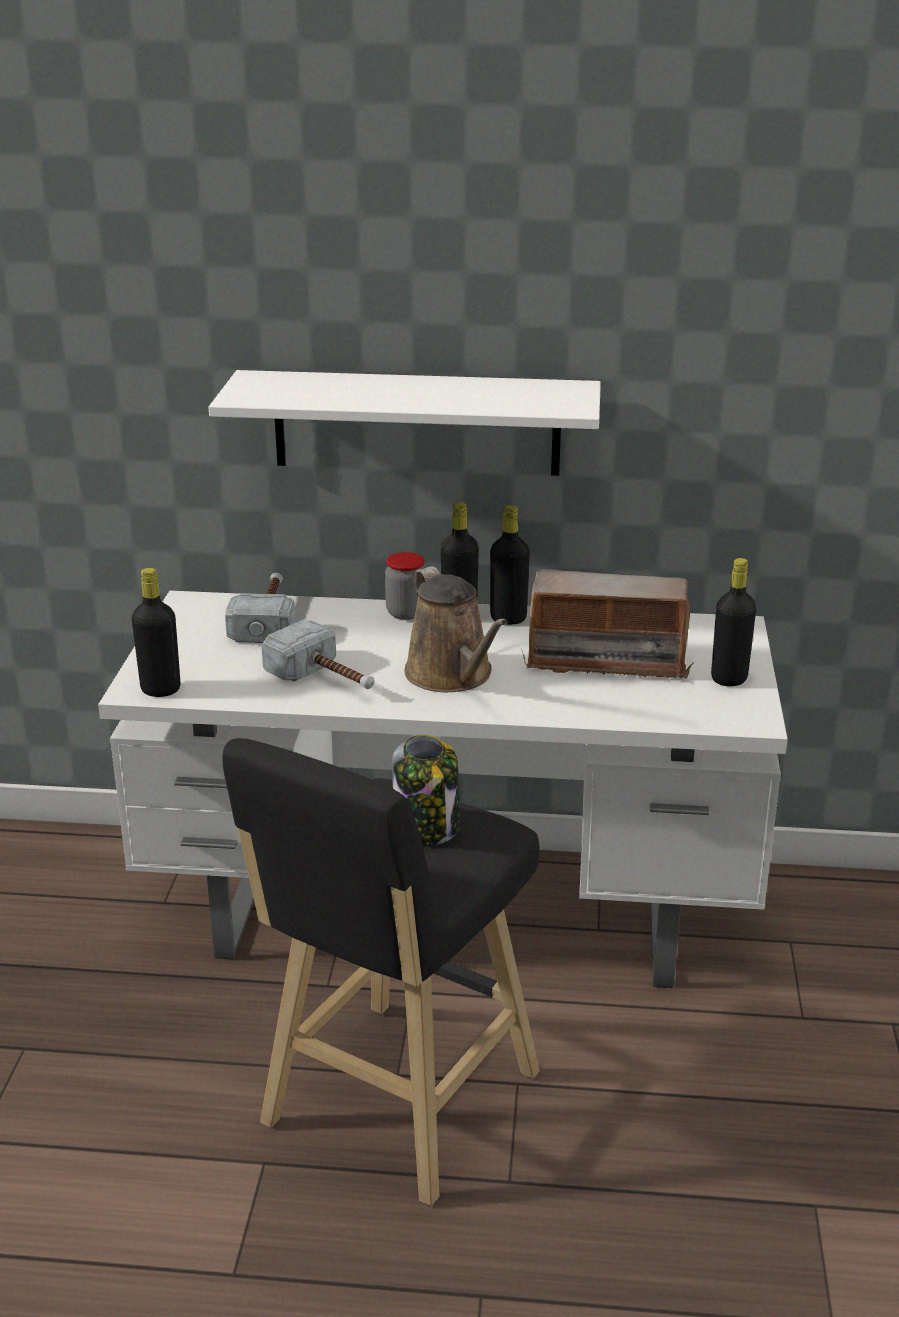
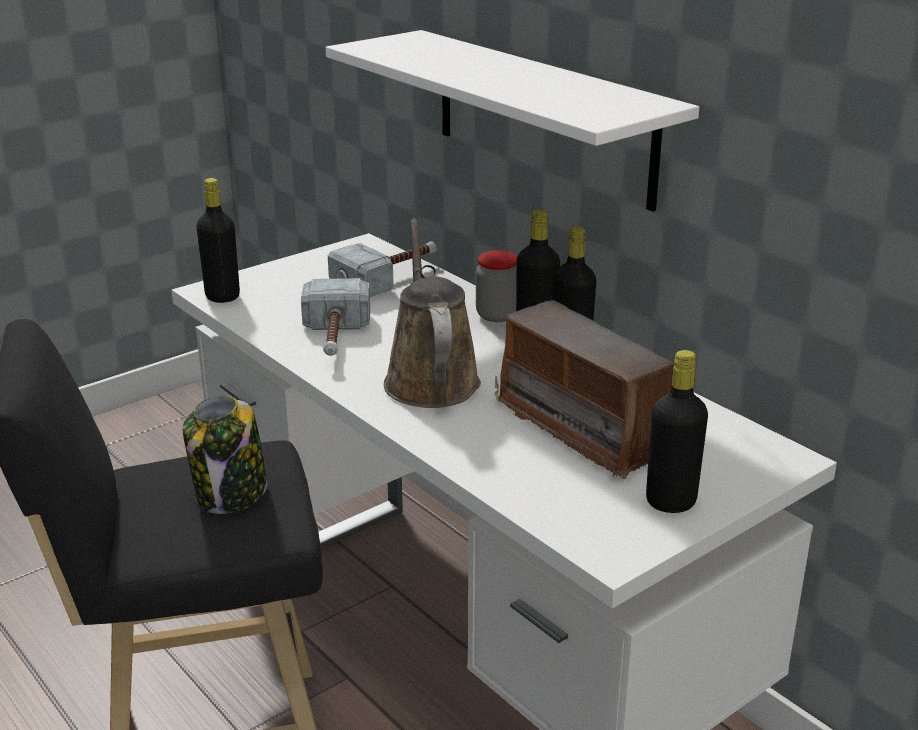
camera: 45 degrees right, 0 degrees up
brown watering can [405,566,508,692] -> brown watering can turned 150 degrees clockwise [384,218,481,408]

